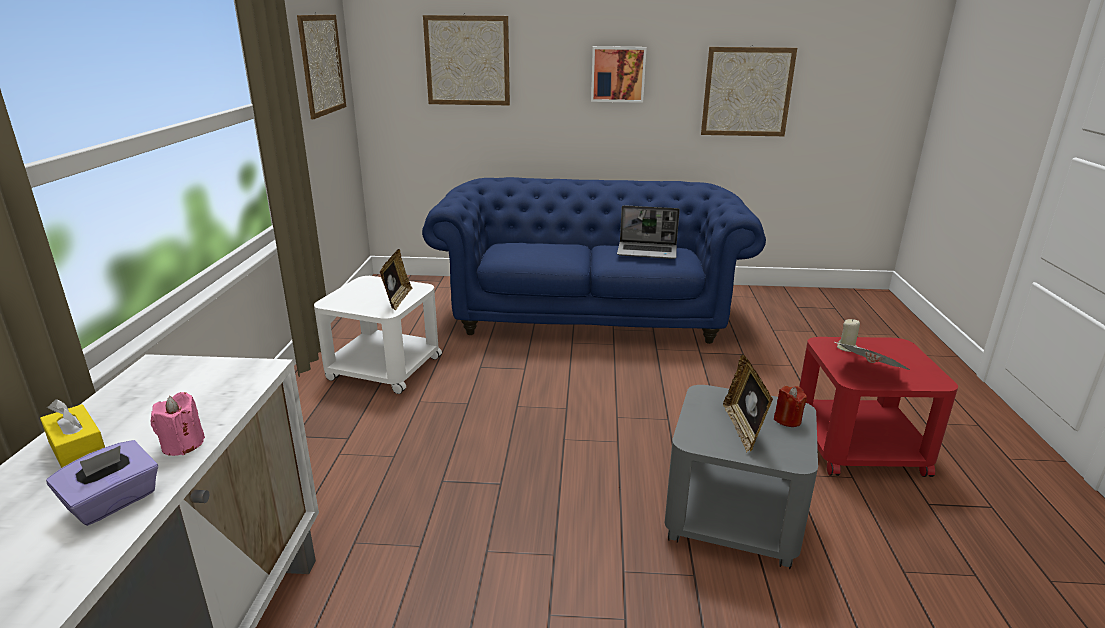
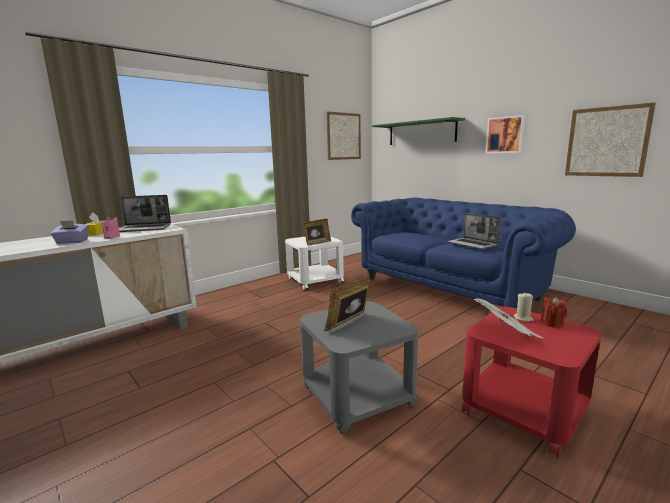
camera: 45 degrees right, 10 degrees down
picture [423,14,510,105] -> green shelf [372,117,465,145]
red candle [774,386,807,427] -> red candle moved to [541,297,567,328]
none -> laptop [119,195,171,232]

